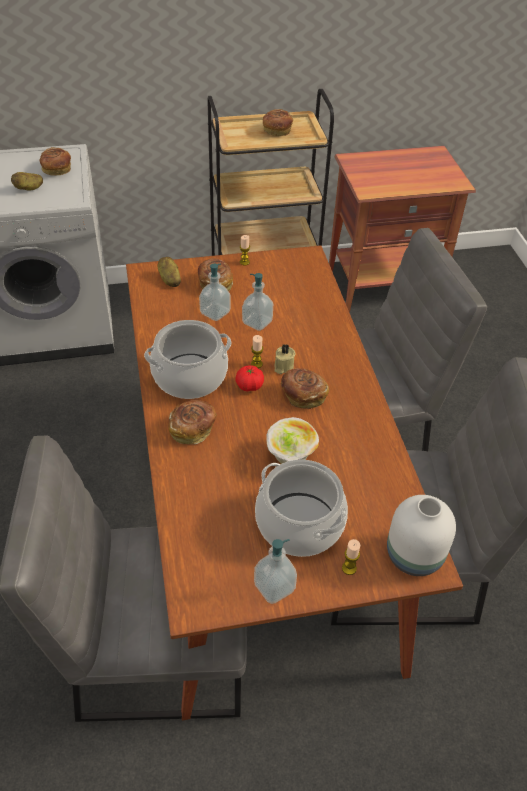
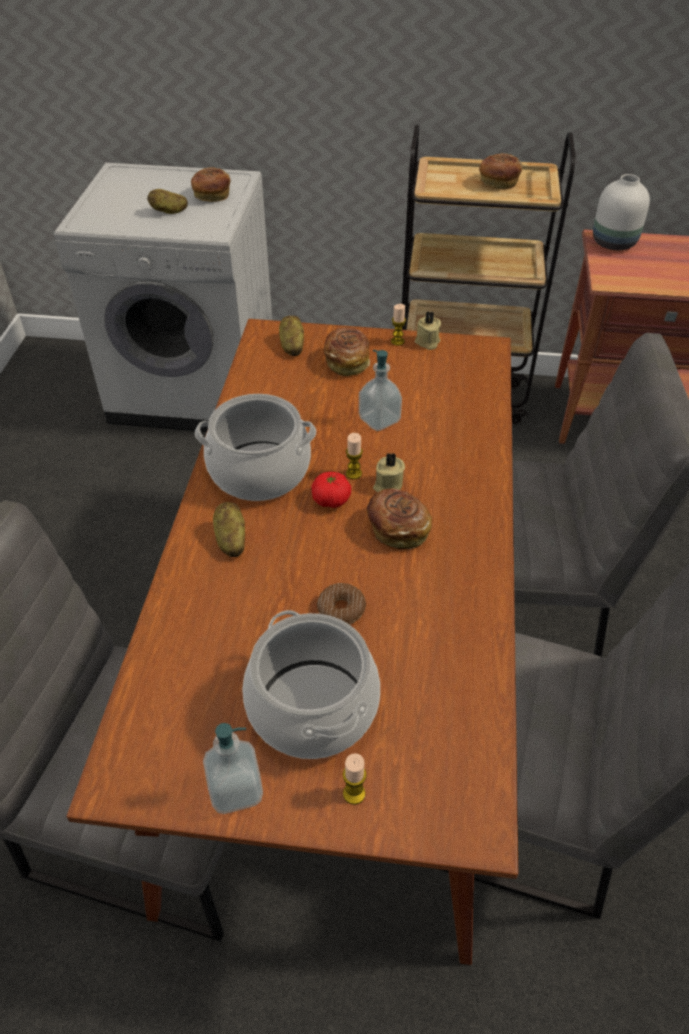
camera: 20 degrees right, 0 degrees up
bread [168,400,217,444] -> potato [213,502,245,557]
soap dispenser [199,263,231,321] -> none
bowl [266,417,319,464] -> donut [317,583,366,624]
white vase [387,495,456,576] -> white vase moved to [593,174,650,250]
none -> beige candle [415,311,441,350]

